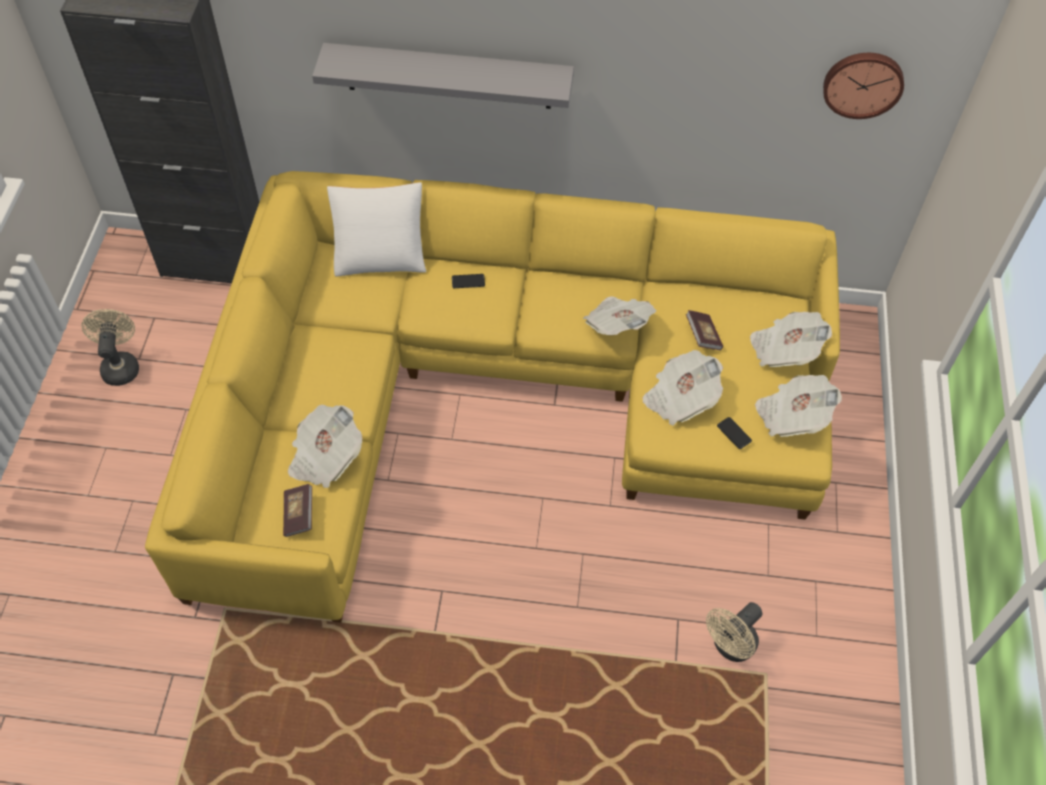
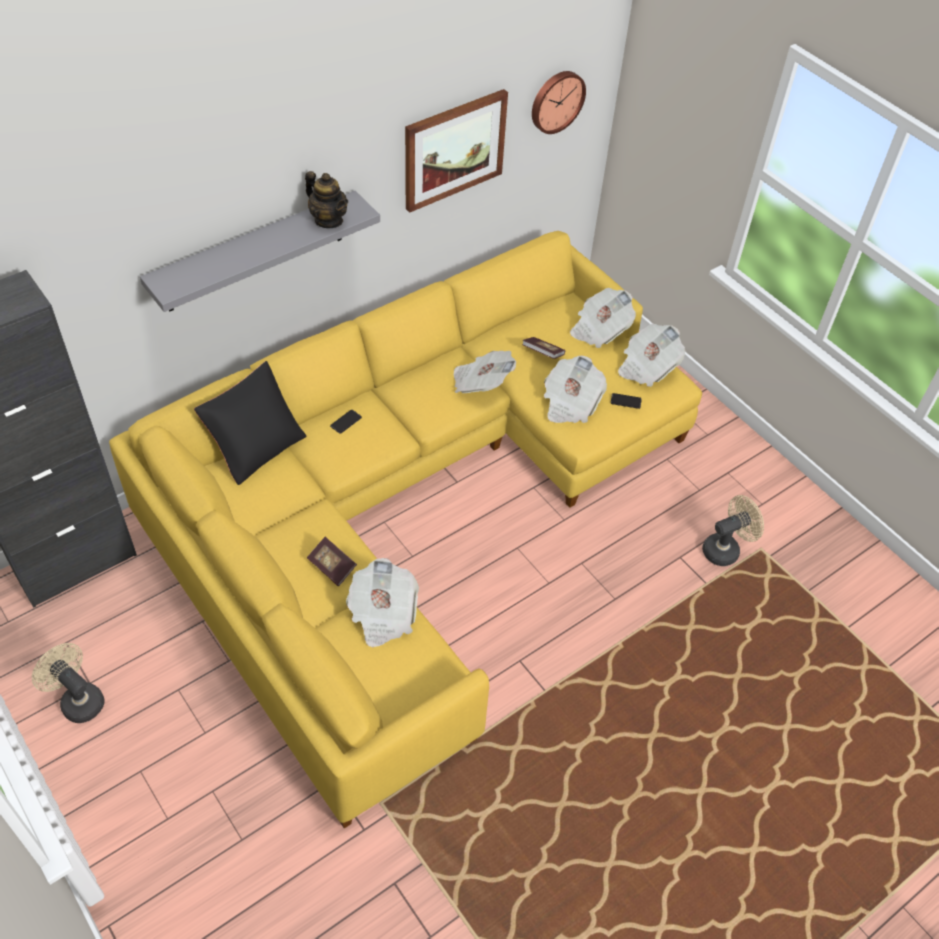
camera: 45 degrees left, 5 degrees down
book [283,484,312,537] -> book moved to [307,537,357,586]
white pillow [327,182,426,276] -> black pillow [194,361,307,485]
beige fan [706,602,763,662] -> beige fan turned 120 degrees counterclockwise [702,495,764,566]
none -> teapot [305,171,348,228]
none -> picture [405,89,508,213]

